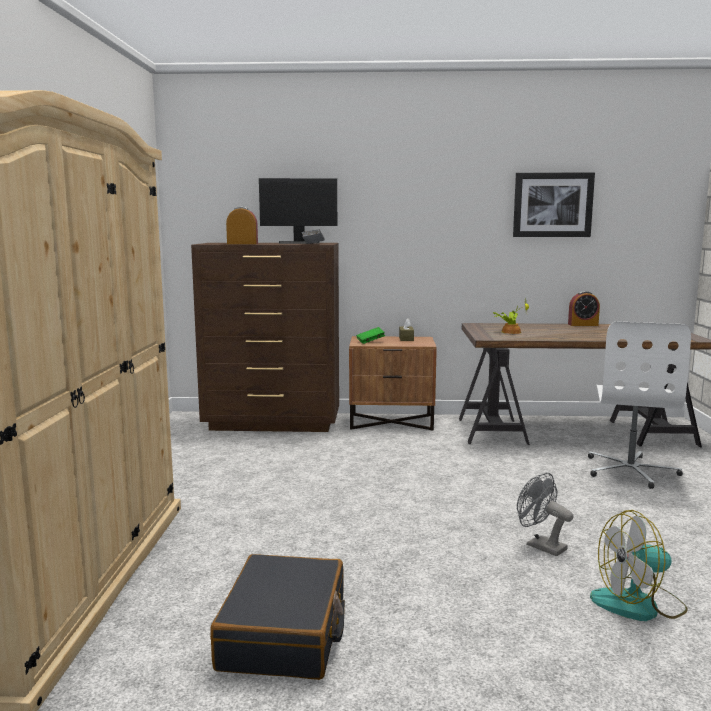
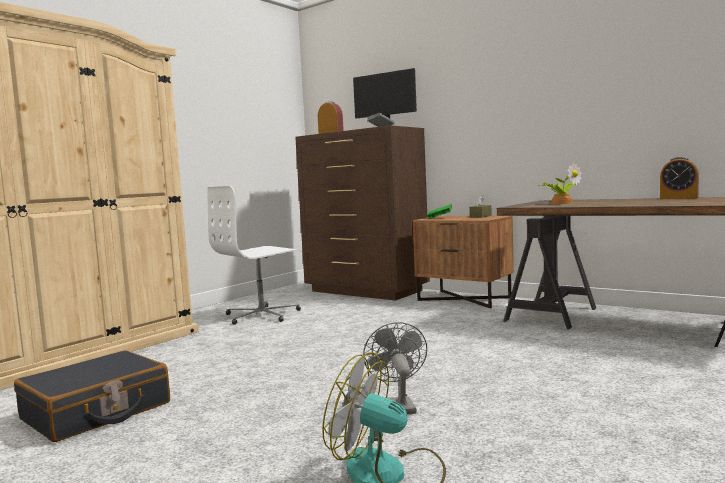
camera: 35 degrees right, 5 degrees down
picture [513,172,595,237] -> none
white office chair [588,321,691,489] -> white office chair moved to [207,186,303,325]

